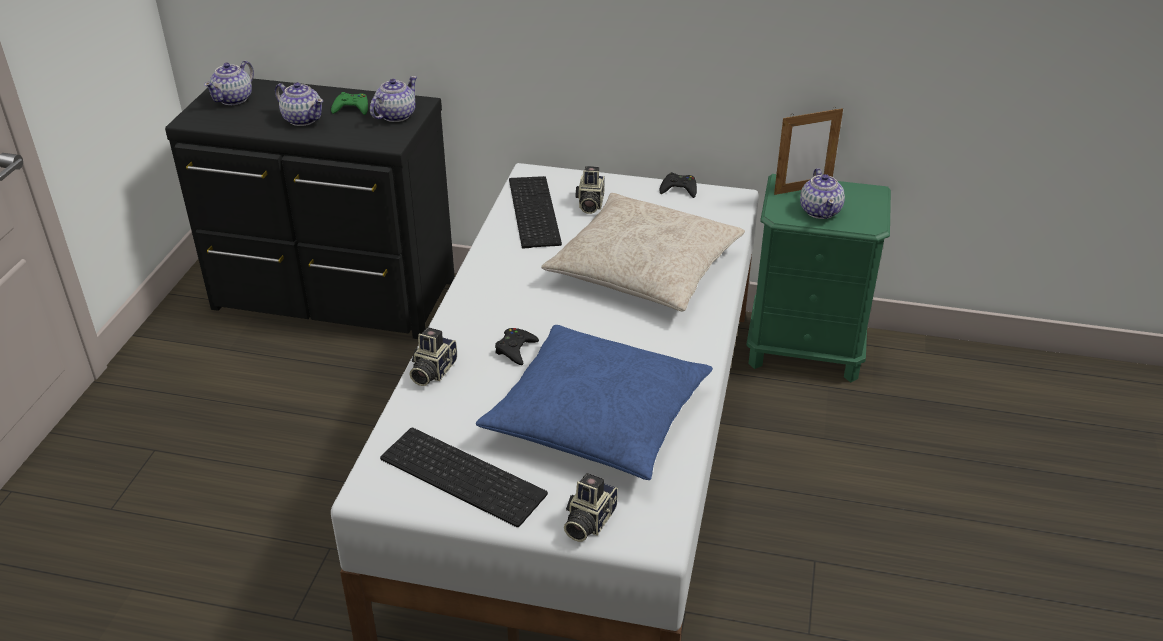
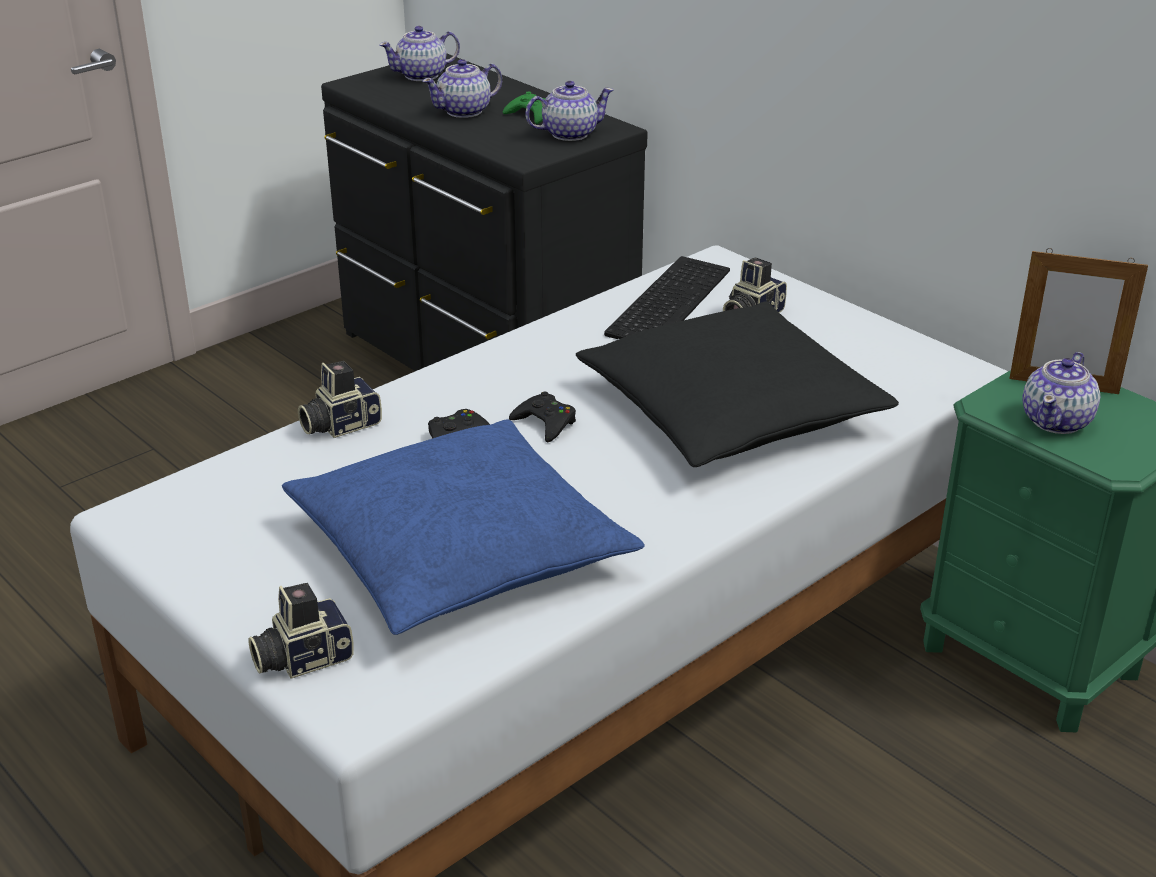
camera: 35 degrees right, 5 degrees down
teapot [275,82,323,126] -> teapot turned 75 degrees clockwise [422,59,502,118]
keyboard [380,428,548,527] -> none
beige pillow [541,193,745,312] -> black pillow [576,302,899,467]
black game controller [659,172,697,198] -> black game controller moved to [509,392,576,442]

